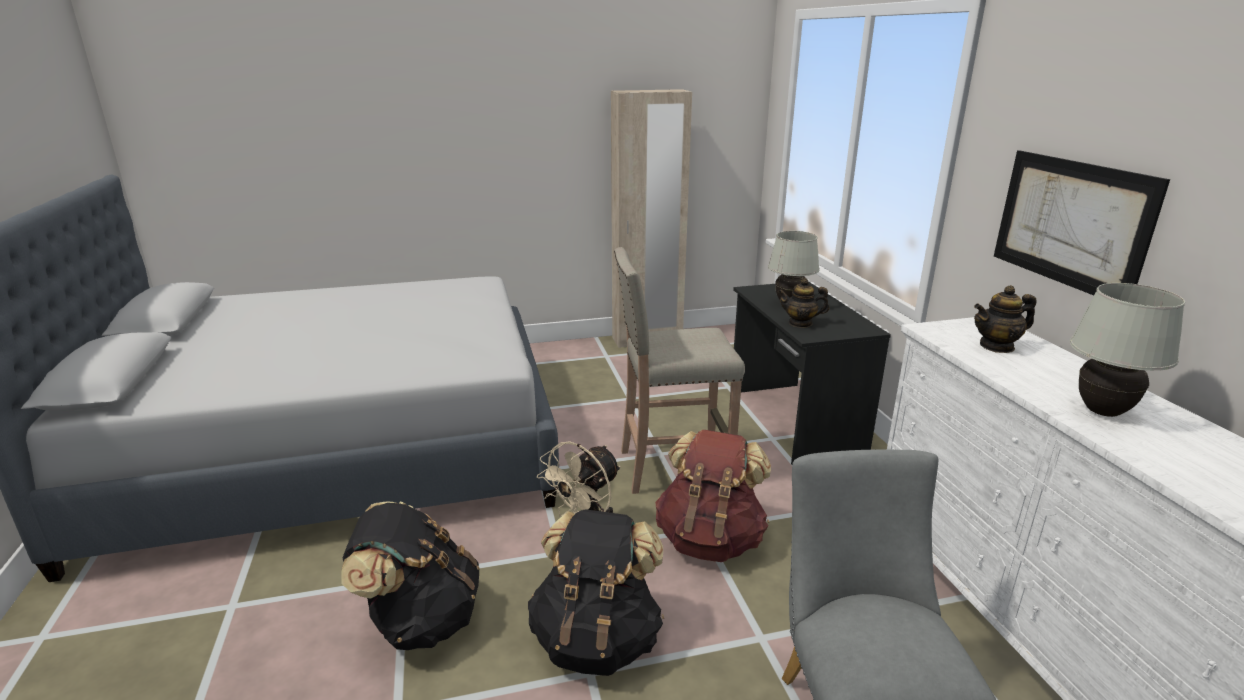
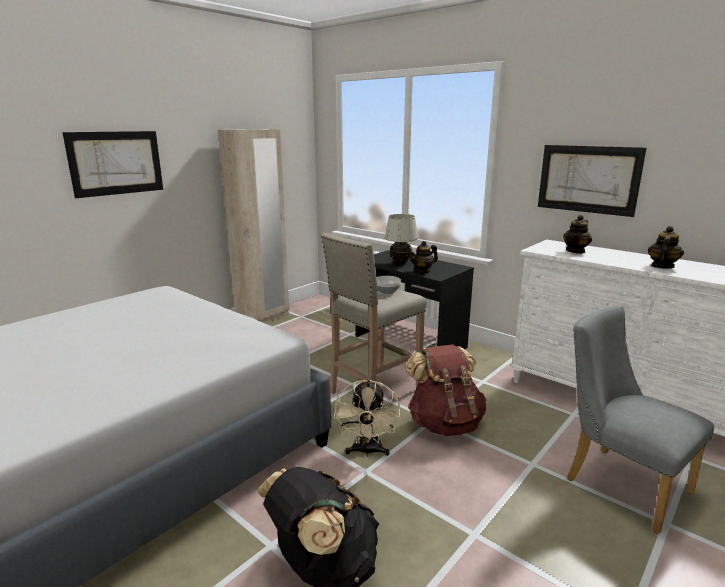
camera: 35 degrees left, 5 degrees down
black backpack [528,509,664,676] -> none
white table lamp [1070,283,1185,417] -> teapot [648,226,684,268]
none -> picture [62,131,163,198]
none -> bowl [377,276,401,294]

